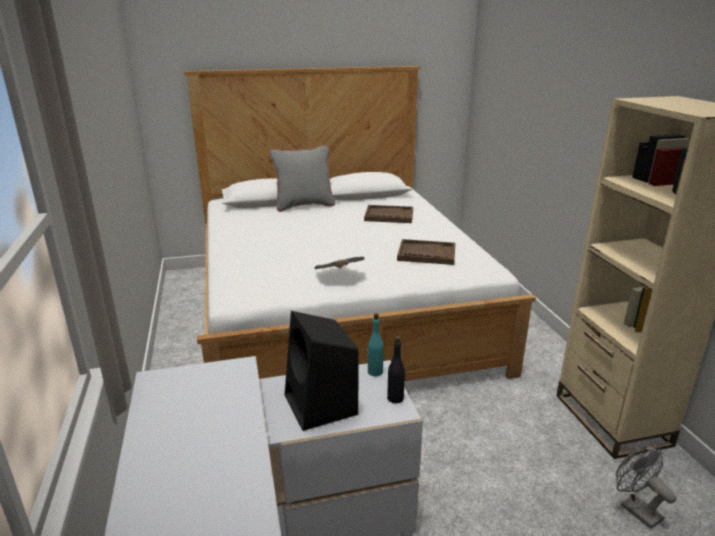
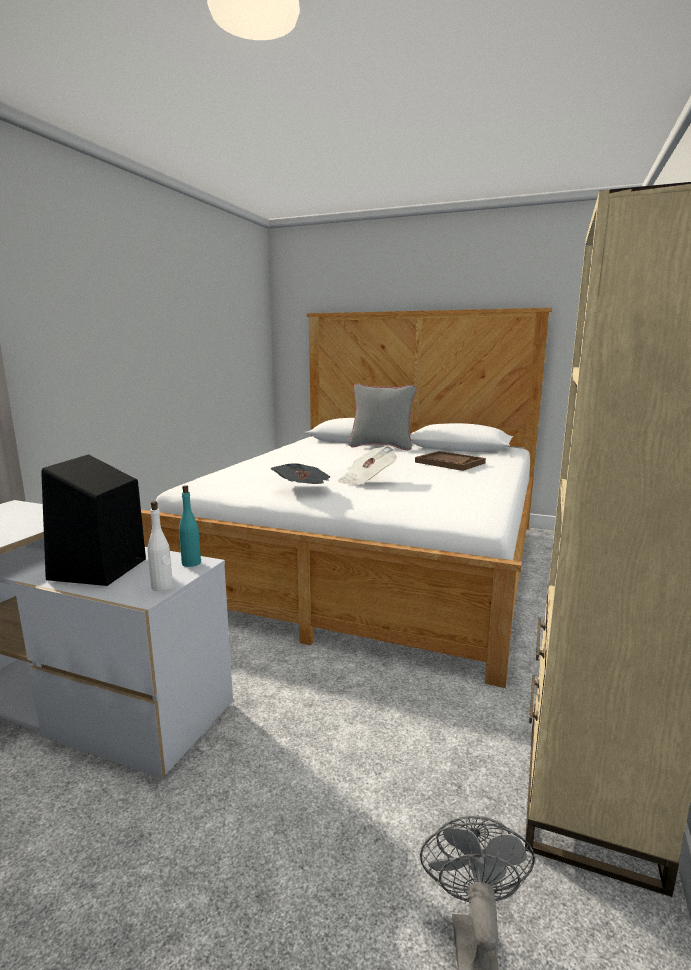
camera: 35 degrees right, 10 degrees down
black bottle [387,336,406,404] -> white bottle [147,501,173,591]
brown tray [397,239,456,265] -> none
none -> newspaper [338,446,397,485]

